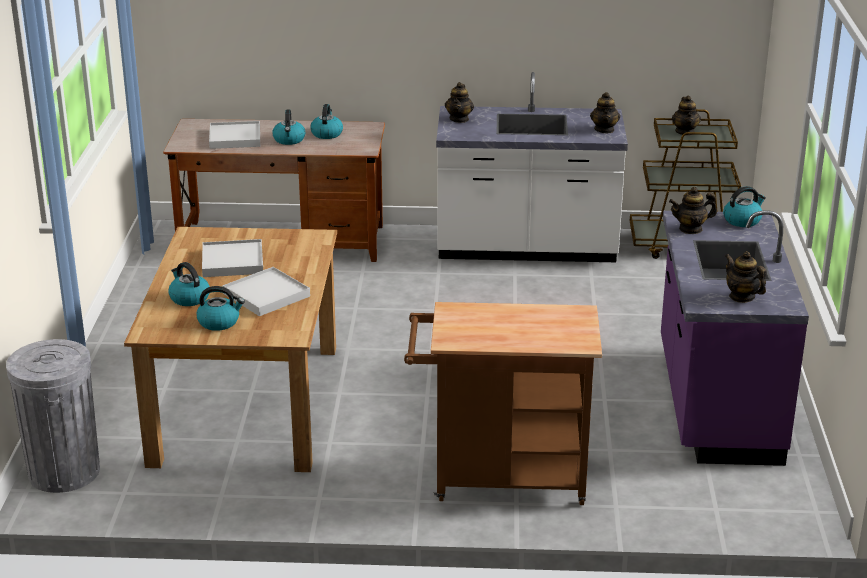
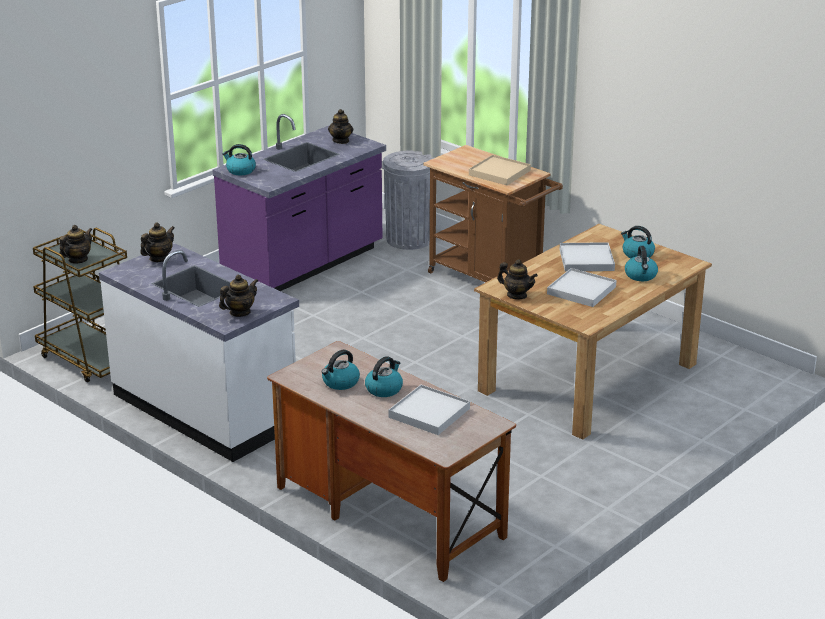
camera: 140 degrees left, 0 degrees up
grey trash can [6,339,100,493] -> grey trash can moved to [383,151,434,250]
teapot [669,187,717,234] -> teapot moved to [497,259,538,299]
none -> beige tray [469,155,531,185]

